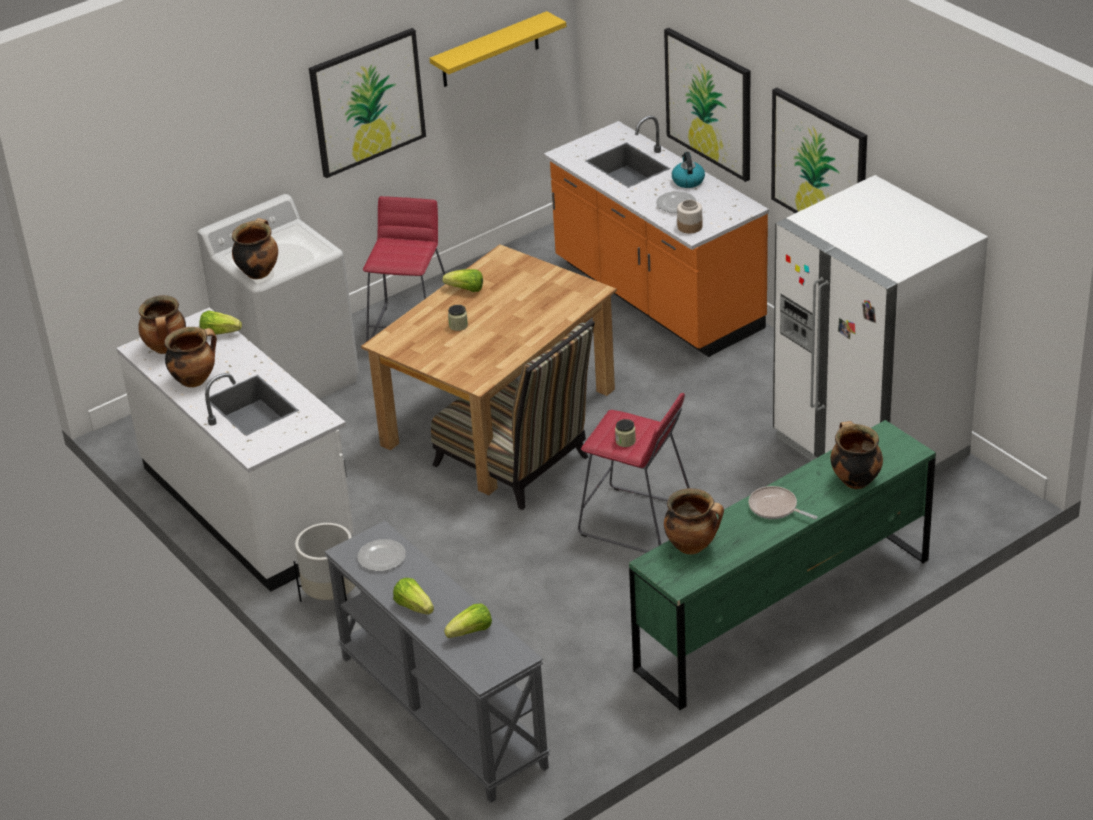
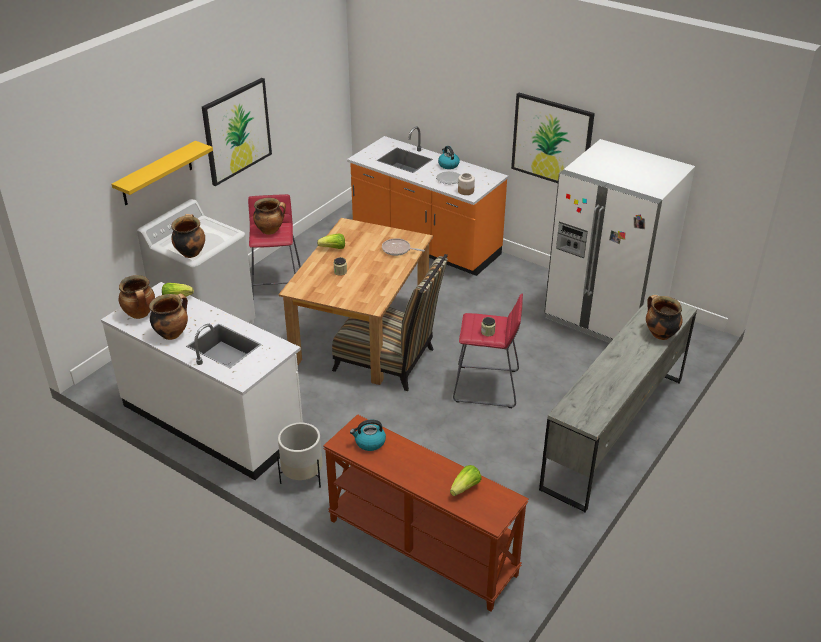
camera: 20 degrees left, 0 degrees up
grey console table [324,521,550,802] -> brown console table [323,414,528,612]
plate [357,539,406,571] -> kettle [350,420,386,451]
lettuce [393,578,434,615] -> none
yellow shelf [429,11,566,87] -> yellow shelf moved to [112,141,213,205]
green dresser [629,420,936,710] -> grey dresser [539,293,697,513]
picture [664,28,750,182] -> none
cooking pot [664,488,724,555] -> cooking pot moved to [253,198,286,235]
frying pan [748,486,817,519] -> frying pan moved to [382,238,425,256]

